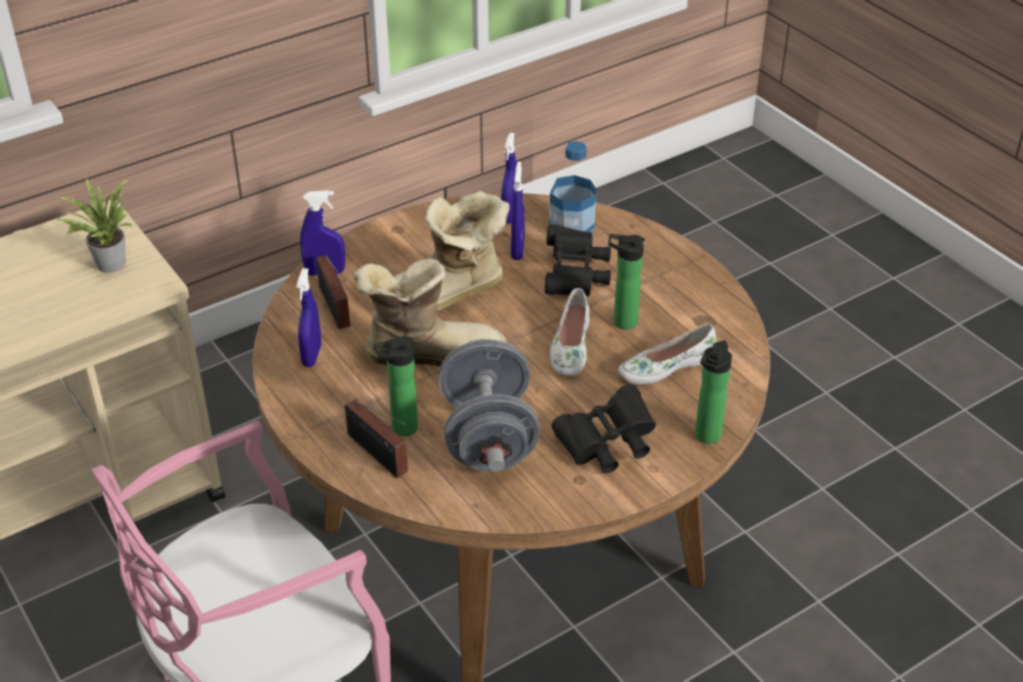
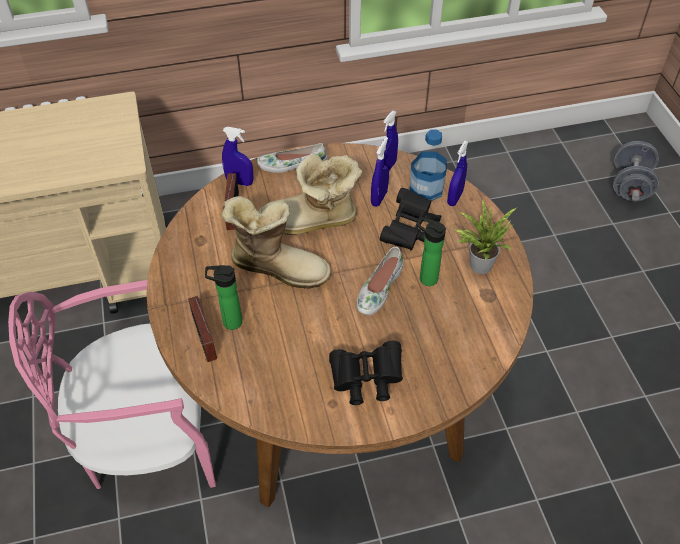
camera: 20 degrees right, 10 degrees up
potted plant [56,178,133,273] -> potted plant moved to [454,200,516,274]
blue spray bottle [296,268,321,367] -> blue spray bottle moved to [447,141,468,206]
grey dumbbell [439,339,540,472] -> grey dumbbell moved to [613,141,659,201]
white shoe [618,323,716,384] -> white shoe moved to [257,143,328,173]
bottle [695,341,732,444] -> none

